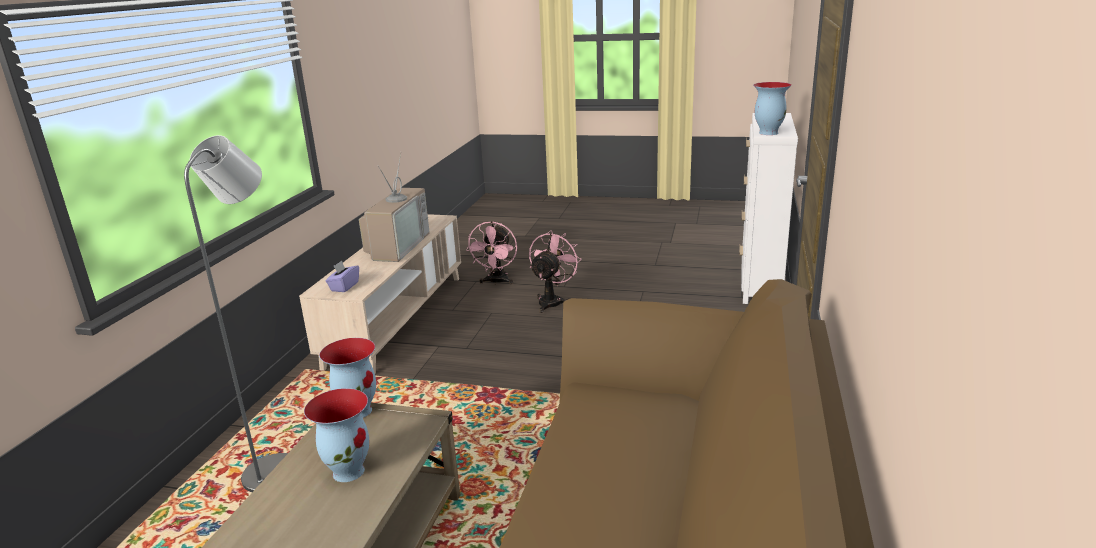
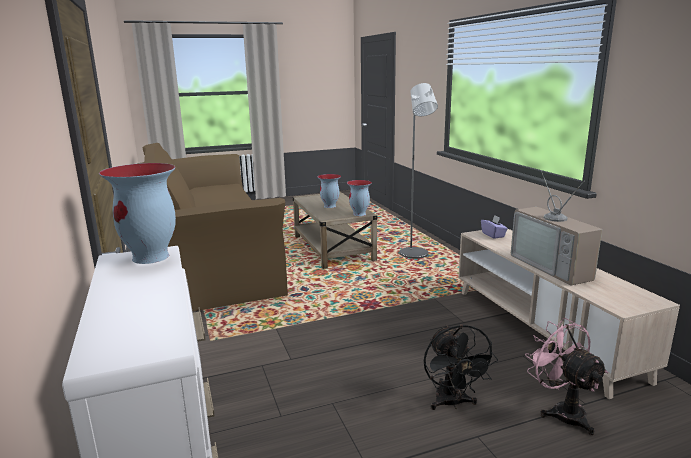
camera: 145 degrees right, 5 degrees down
pink fan [529,231,582,313] -> black fan [424,324,498,410]

